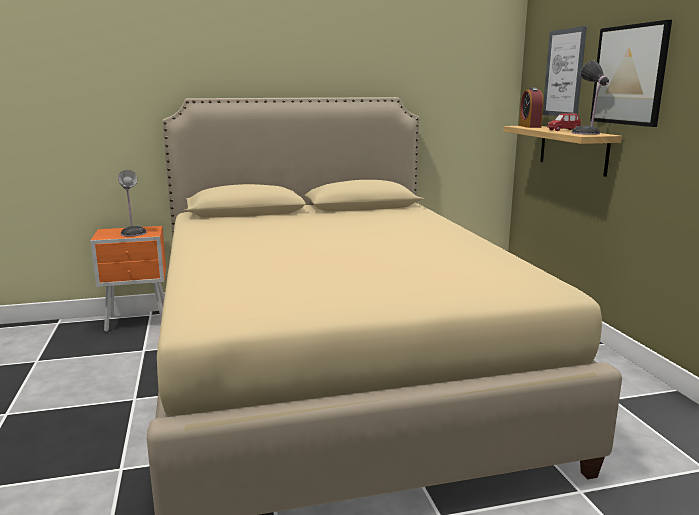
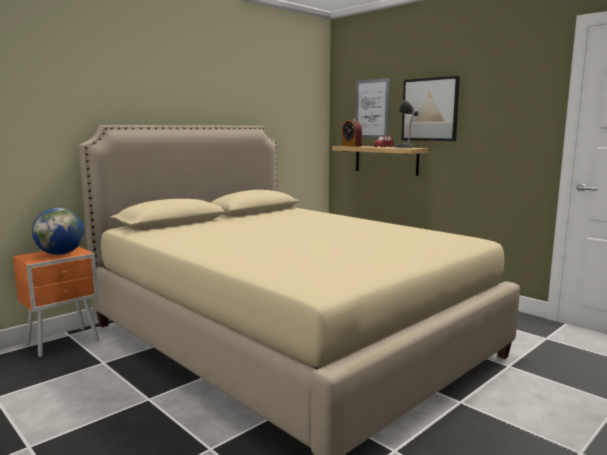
camera: 30 degrees left, 5 degrees down
table lamp [118,170,147,237] -> globe [32,208,84,255]

